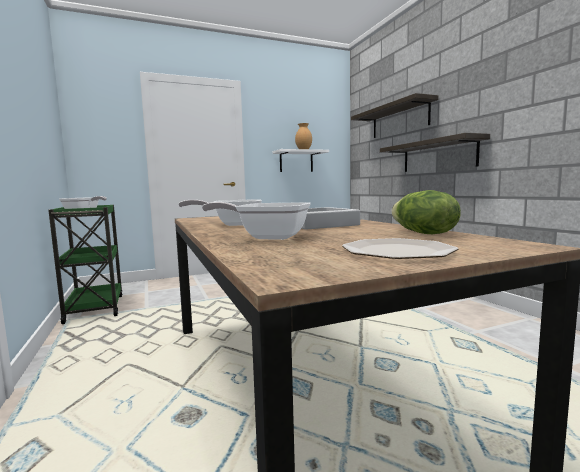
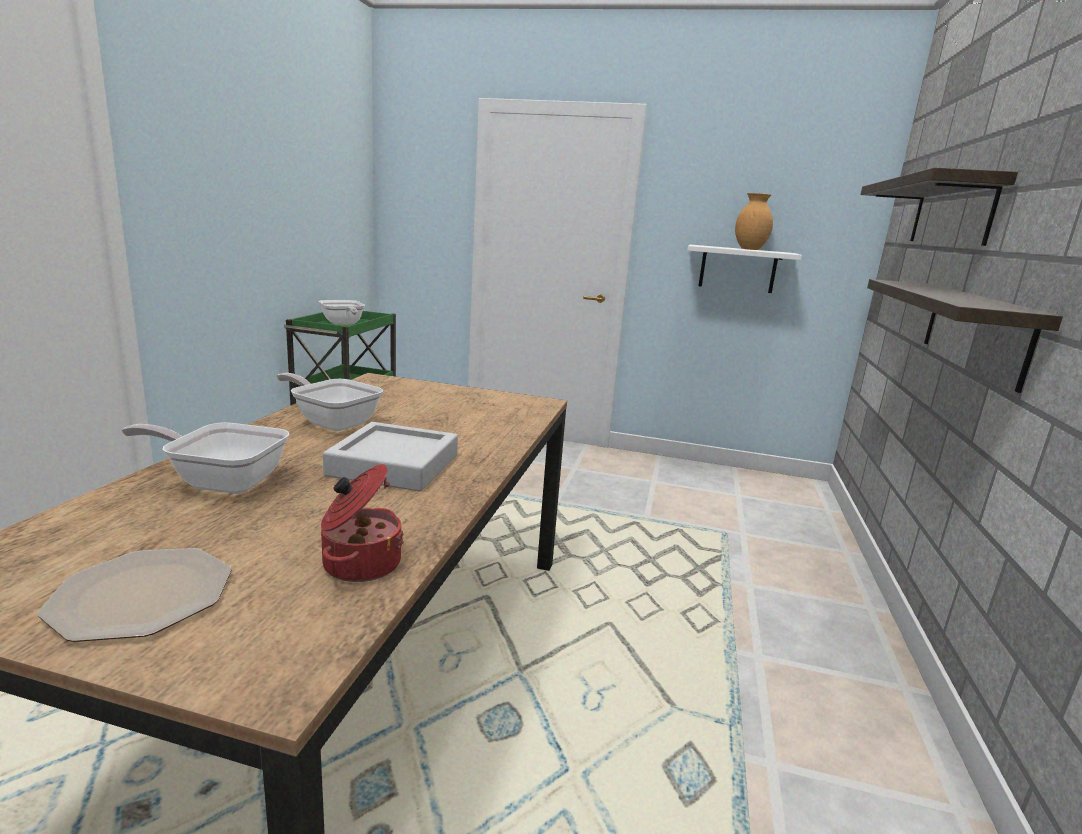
camera: 35 degrees right, 10 degrees up
frying pan [202,202,311,240] -> frying pan turned 45 degrees counterclockwise [122,422,289,494]
lettuce [391,190,461,234] -> cooking pot [321,464,404,582]

